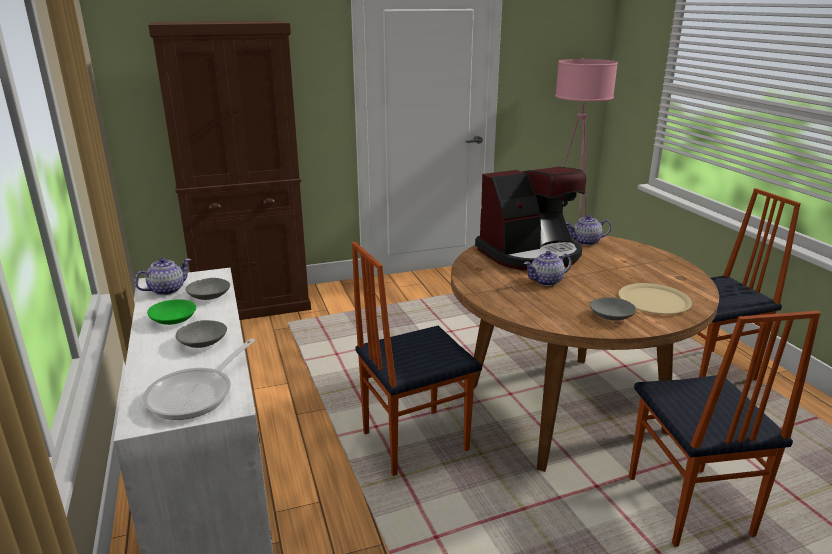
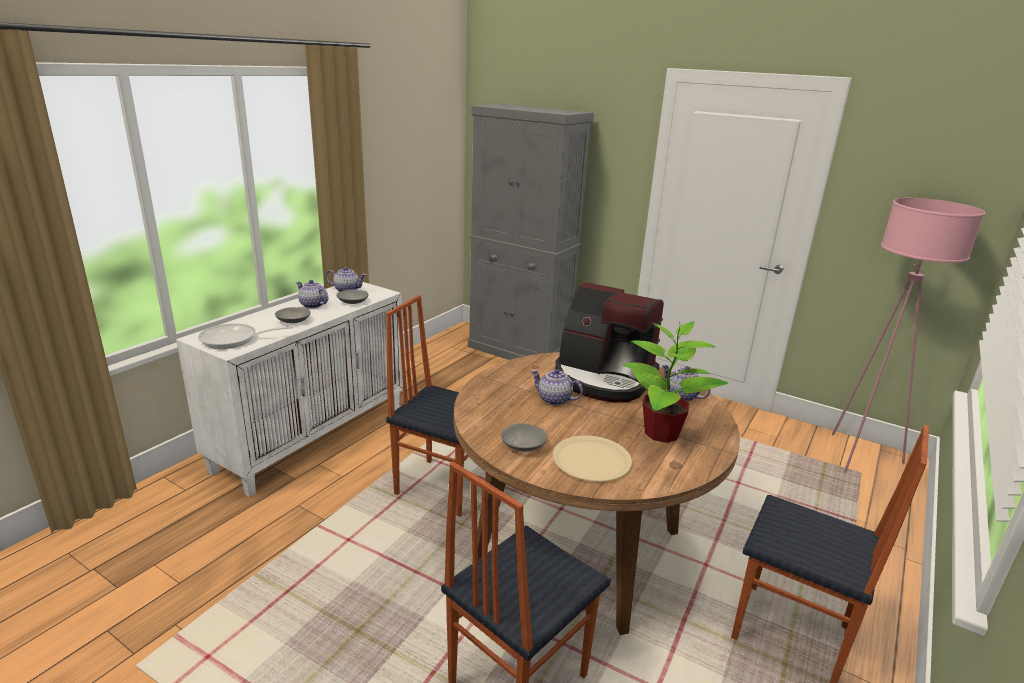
camera: 50 degrees right, 0 degrees up
green bowl [147,299,196,325] -> teapot [296,280,328,308]
brown cabinet [148,21,311,320] -> grey cabinet [468,104,594,360]
none -> potted plant [622,321,728,443]

